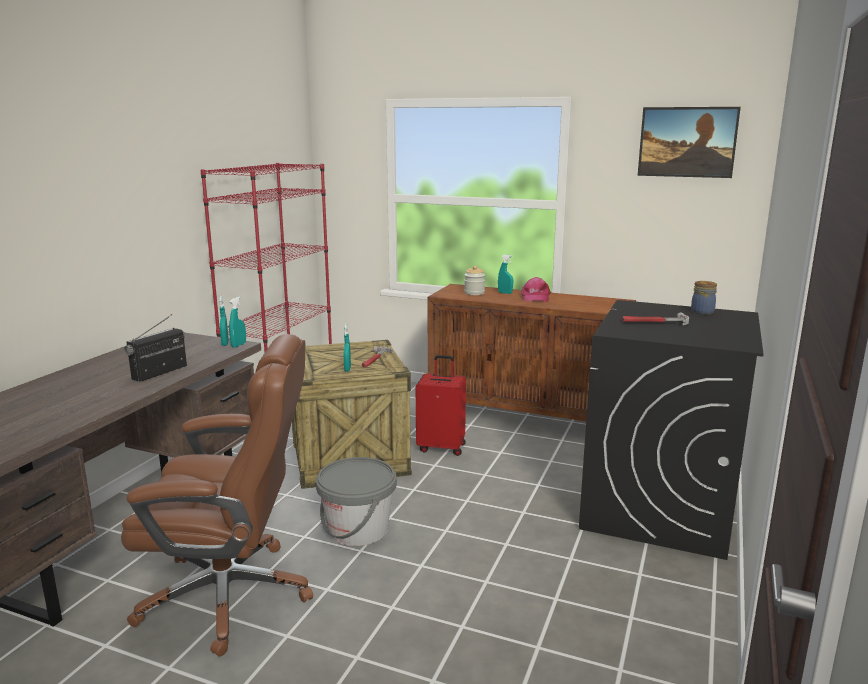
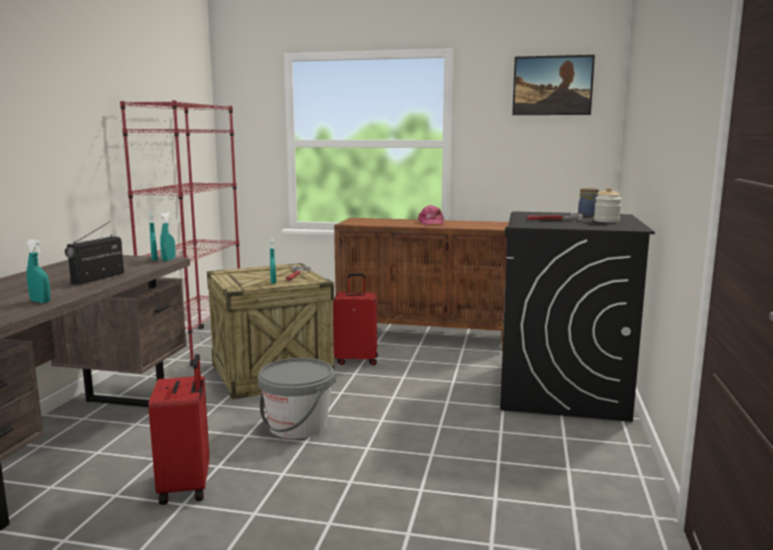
camera: 10 degrees left, 5 degrees down
brown office chair [121,334,313,657] -> red suitcase [148,354,210,505]
jar [464,266,485,295] -> jar moved to [594,187,622,223]
turquoise spray bottle [498,254,513,294] -> turquoise spray bottle moved to [26,240,50,303]

